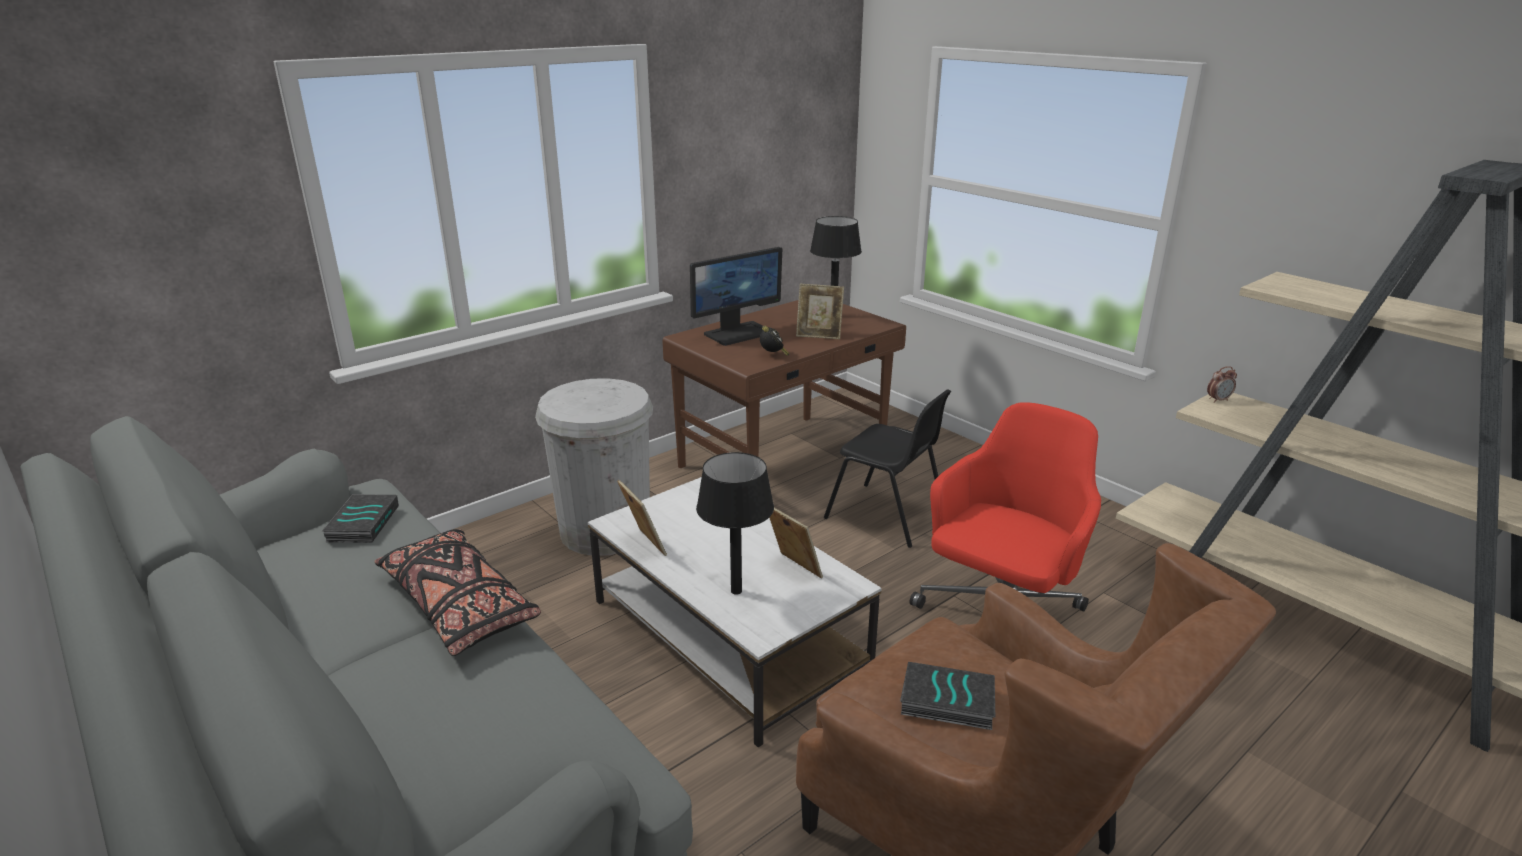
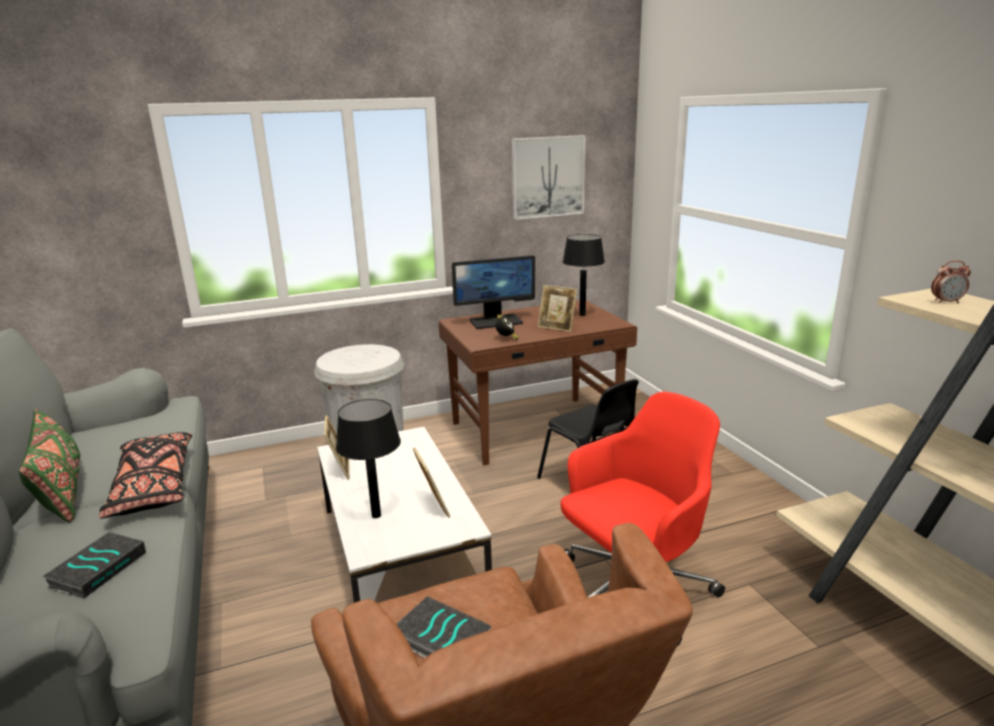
camera: 20 degrees right, 5 degrees down
book [321,494,399,543] -> book moved to [42,532,146,599]
alarm clock [1207,366,1237,403] -> alarm clock moved to [931,261,971,304]
none -> green pillow [19,409,80,522]
none -> picture [512,135,586,220]

